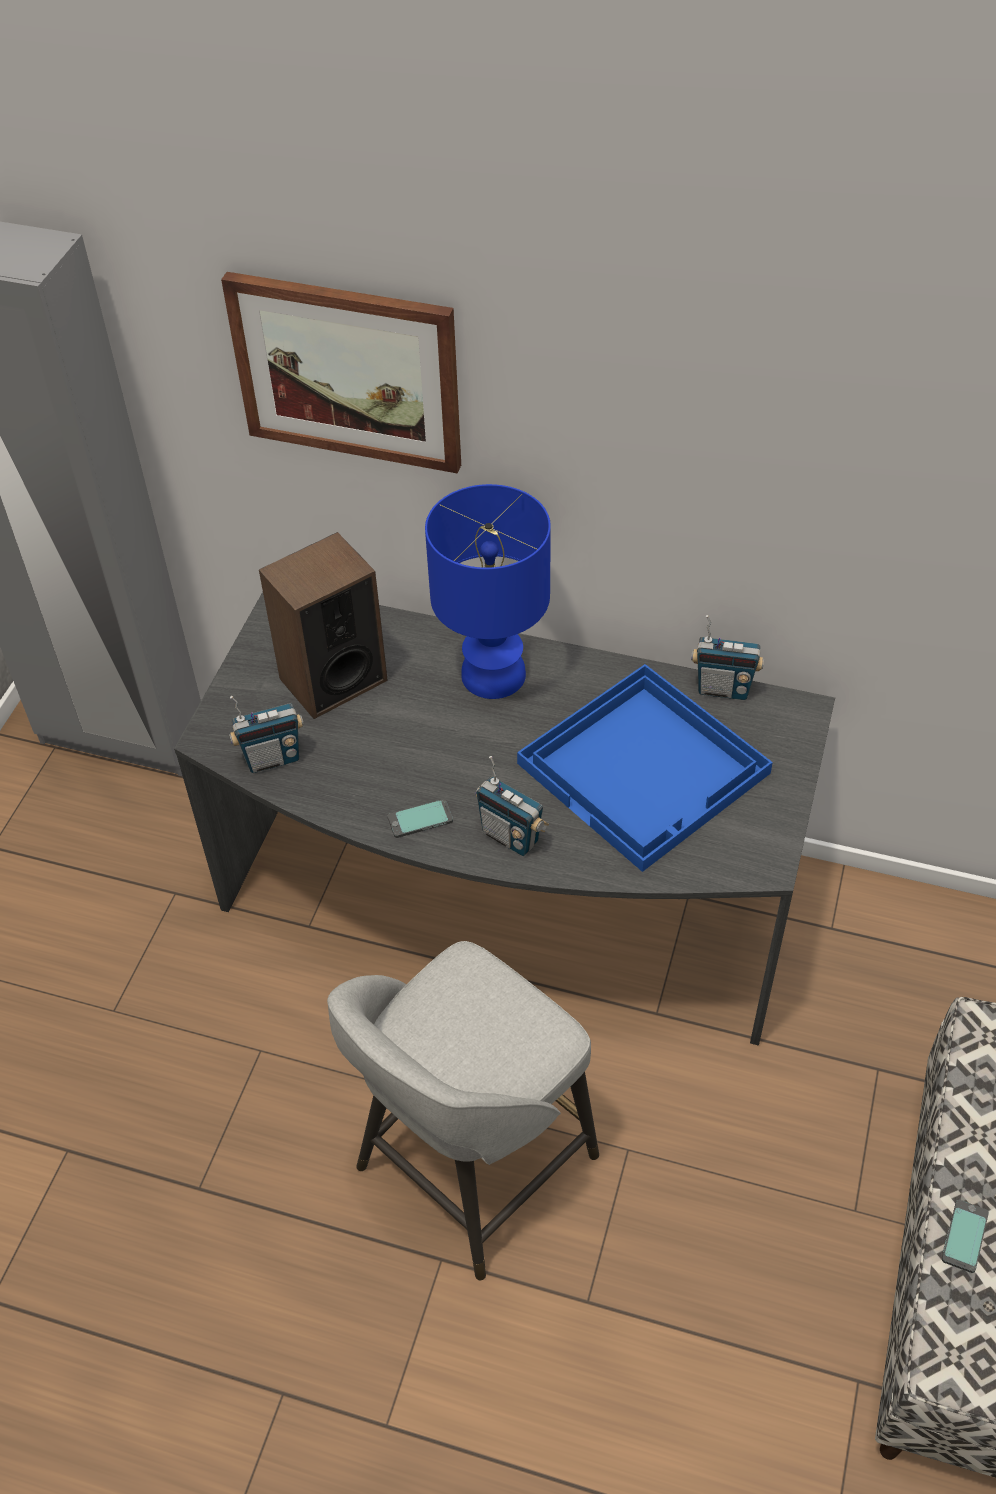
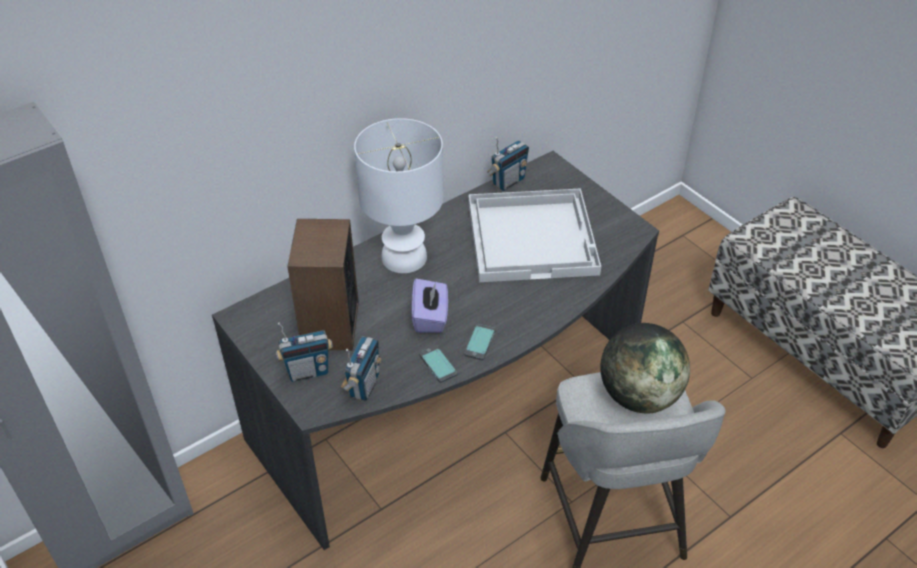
camera: 55 degrees left, 5 degrees down
picture [221,272,461,473] -> none
blue table lamp [425,484,551,699] -> white table lamp [354,118,444,273]
radio [475,756,549,856] -> radio moved to [276,322,333,382]
blue tray [517,664,773,872] -> white tray [468,188,601,282]
phone [942,1200,989,1273] -> phone moved to [419,345,458,383]
none -> purple tissue box [411,279,448,333]
none -> globe [600,323,690,413]

